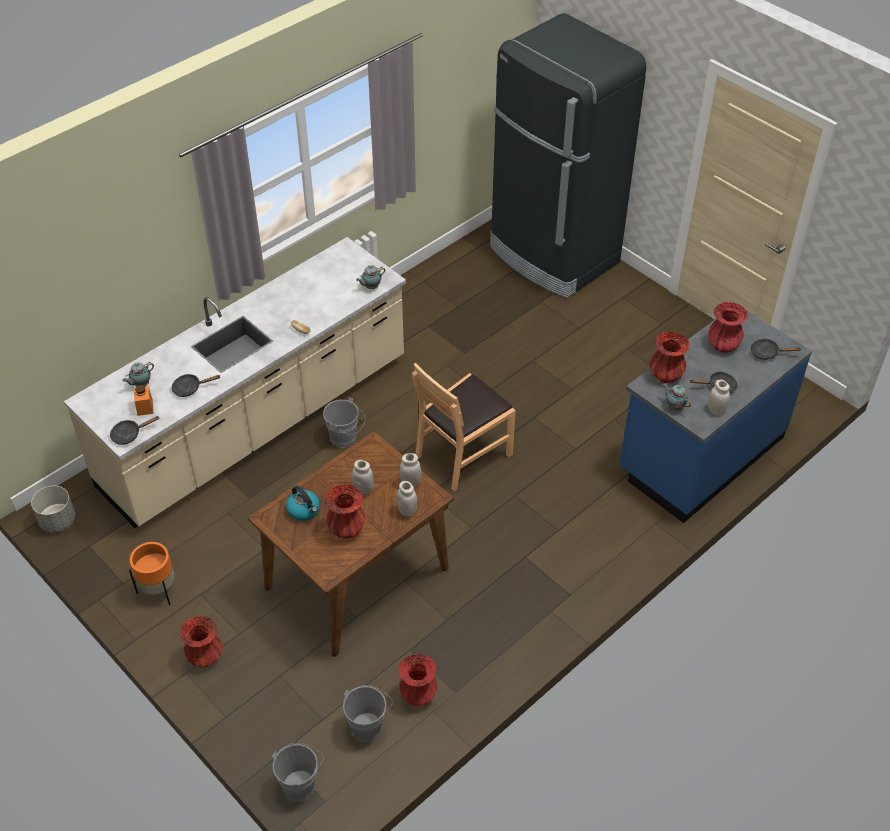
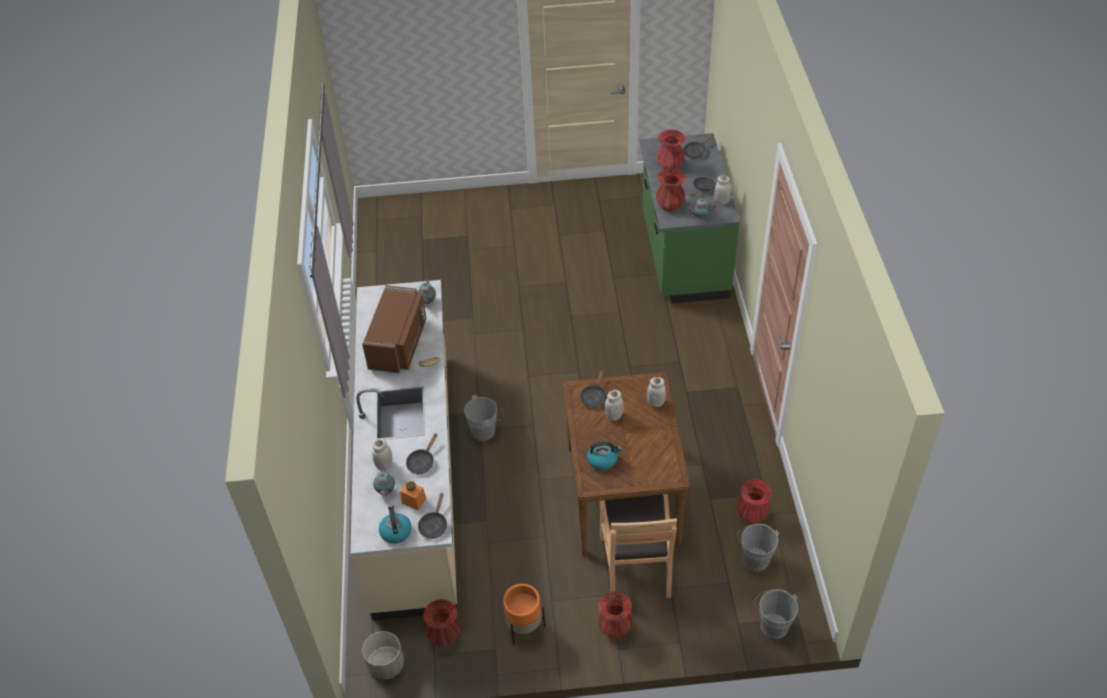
camera: 50 degrees left, 0 degrees up
red vase [325,484,365,539] -> red vase moved to [423,599,460,646]
white jar [400,453,421,487] -> white jar moved to [372,438,392,471]
brown chair [412,363,516,491] -> brown chair moved to [600,494,677,598]
black fridge [490,13,646,298] -> none
blue counter [620,310,812,523] -> green counter [640,133,740,303]
none -> brown microwave [362,285,426,374]
none -> kettle [379,505,412,544]
none -> black frying pan [580,370,606,408]

